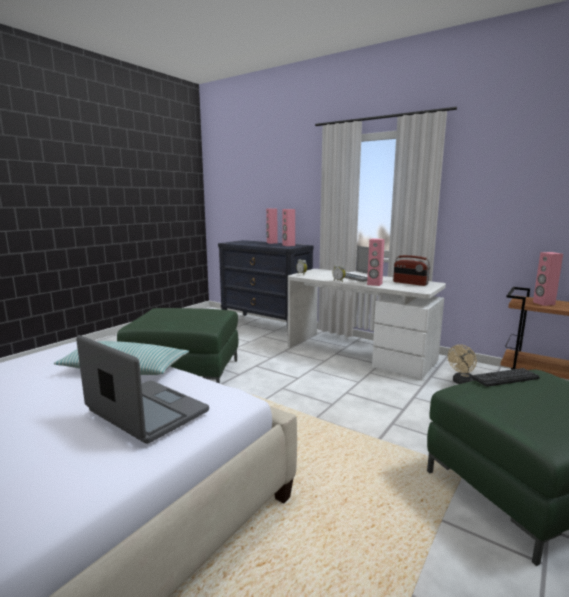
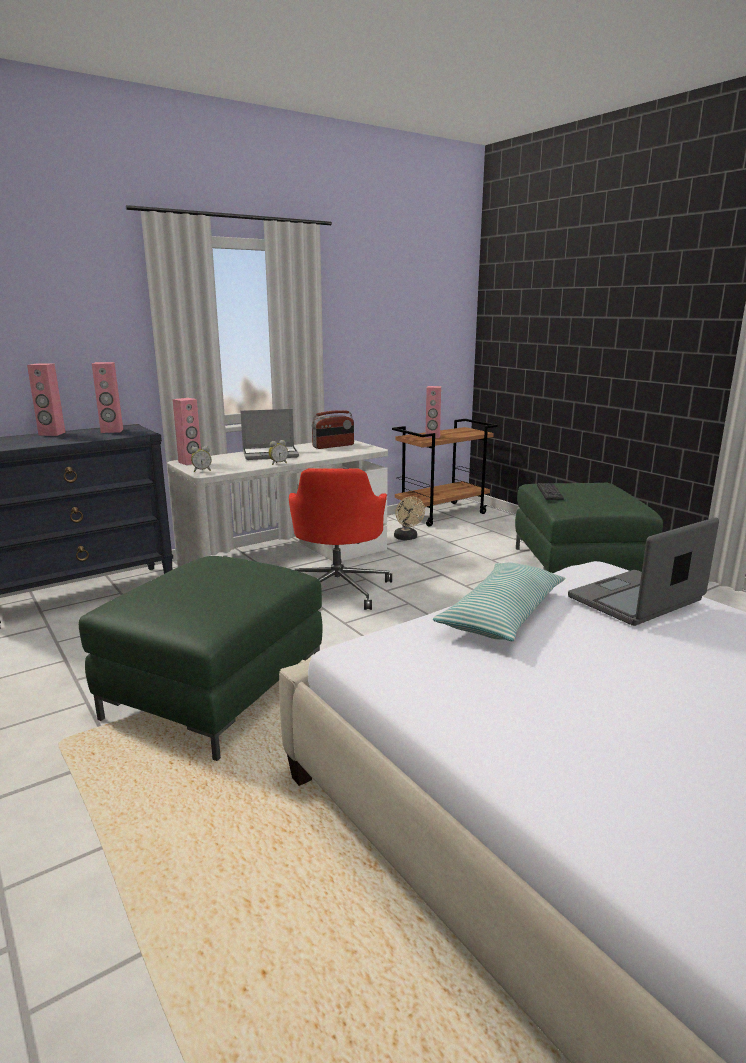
camera: 70 degrees left, 5 degrees up
pink speaker [367,238,385,286] -> pink speaker moved to [172,398,201,465]
none -> red office chair [289,468,392,610]

